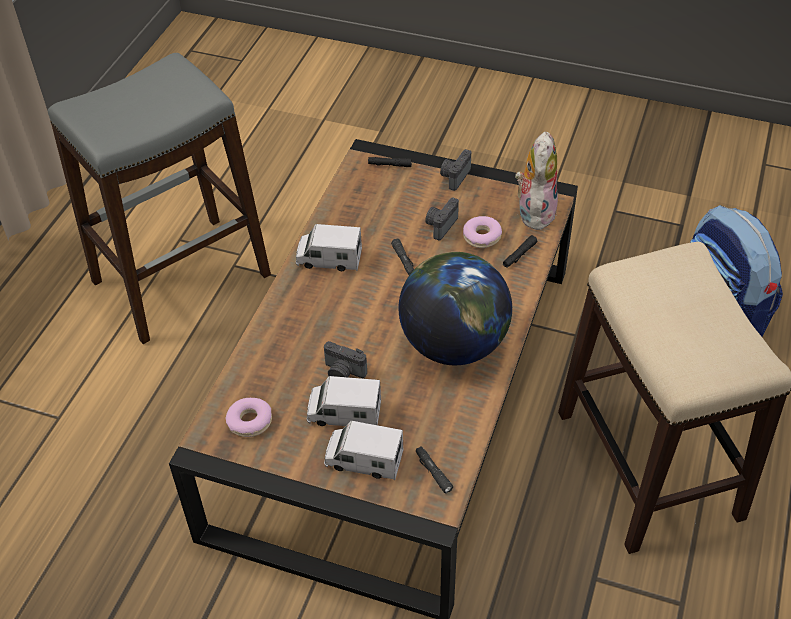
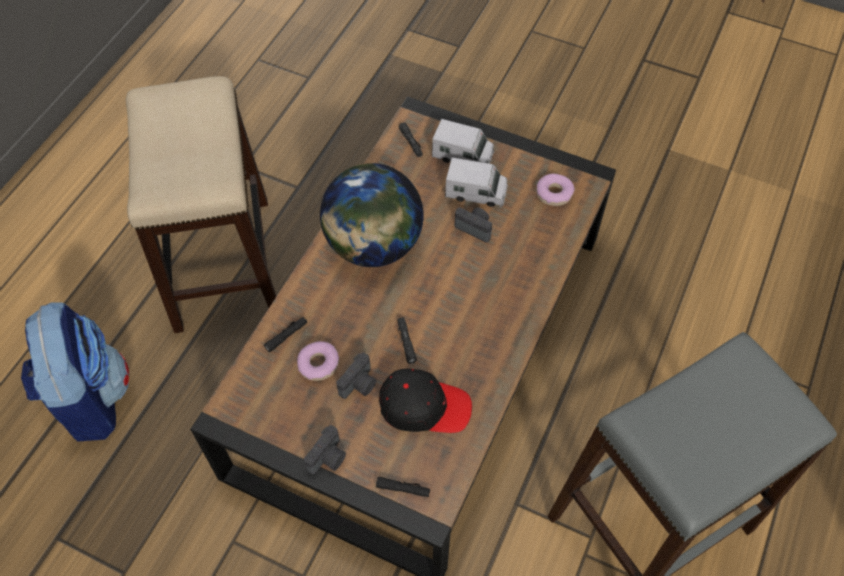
camera: 175 degrees left, 10 degrees up
toy truck [296,224,362,272] -> none
plush toy [515,132,558,230] -> none
none -> black cap [379,369,472,433]

